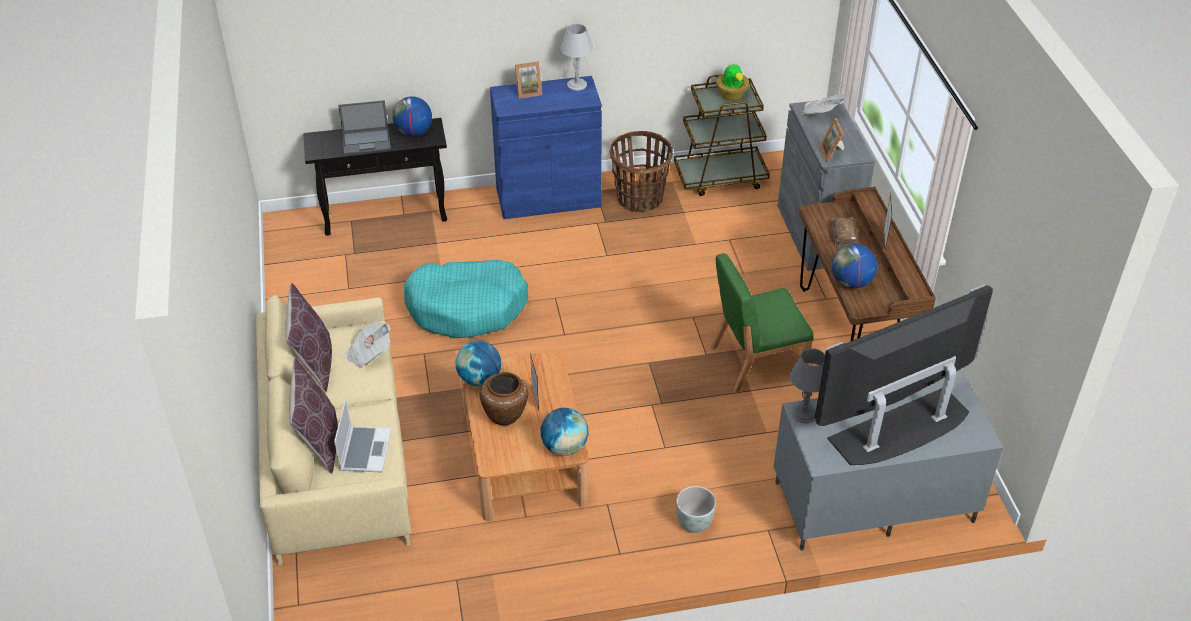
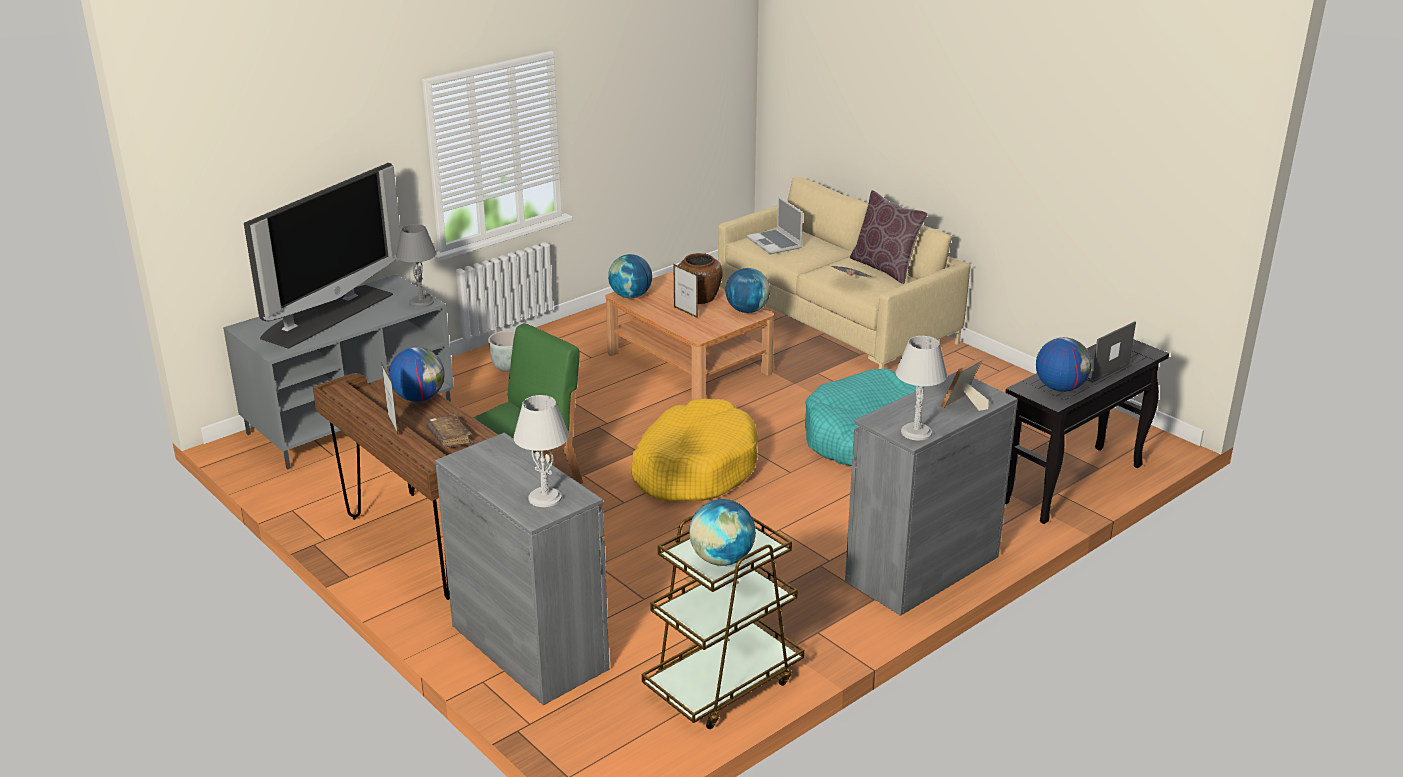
camera: 150 degrees right, 15 degrees down
brown pillow [289,358,338,474] -> none
blue cabinet [490,76,602,219] -> grey cabinet [845,372,1018,616]
basket [610,131,672,213] -> none
potted plant [716,64,749,100] -> globe [689,499,756,566]
newspaper [802,94,845,114] -> grey table lamp [513,395,569,507]
picture frame [819,118,844,162] -> none
none -> yellow dog bed [631,399,759,501]

